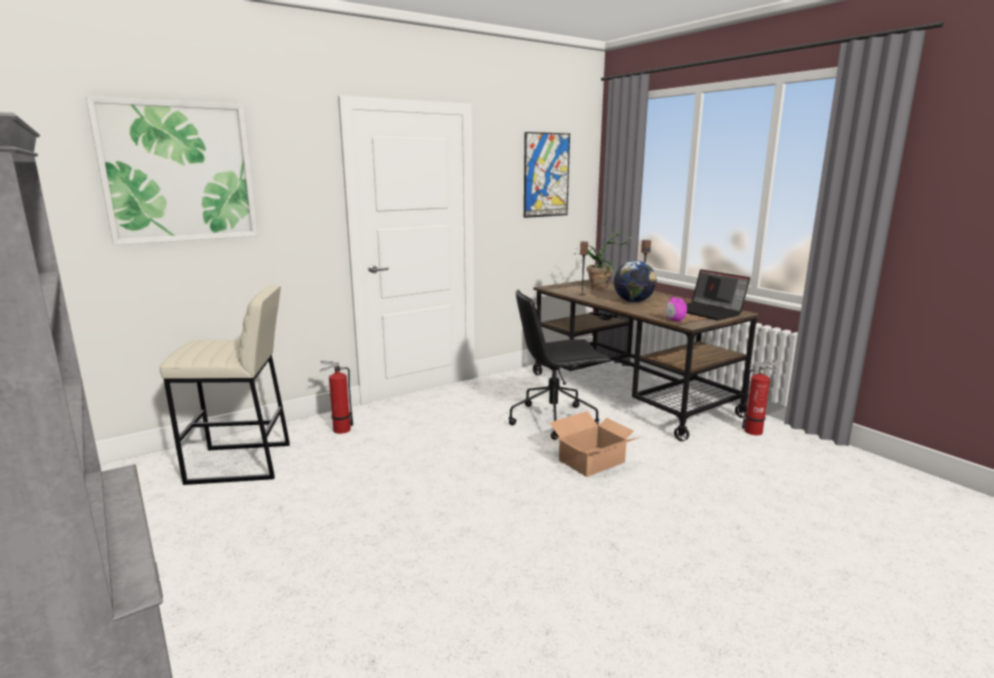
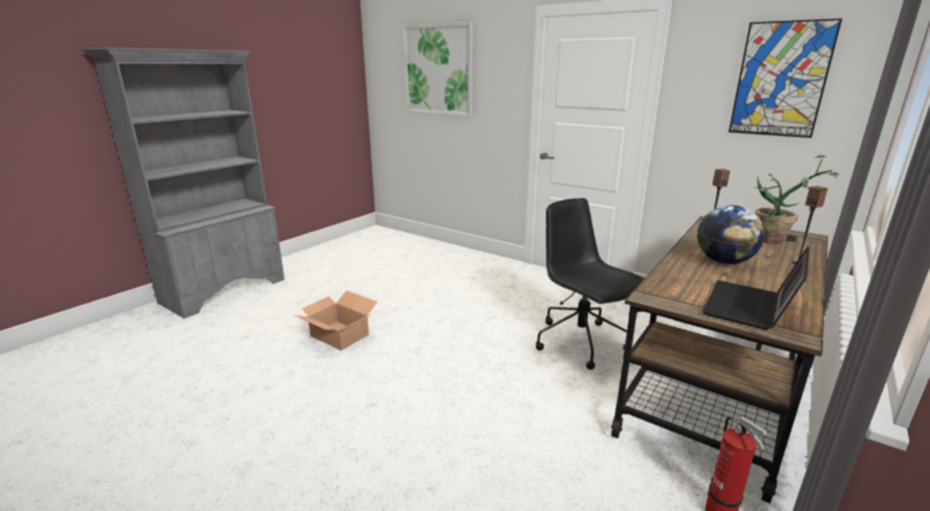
camera: 70 degrees right, 5 degrees up
beige stool [160,284,290,485] -> none
fire extinguisher [320,360,353,434] -> none
cardboard box [549,411,640,477] -> cardboard box moved to [294,290,377,351]
alarm clock [665,297,687,322] -> none

